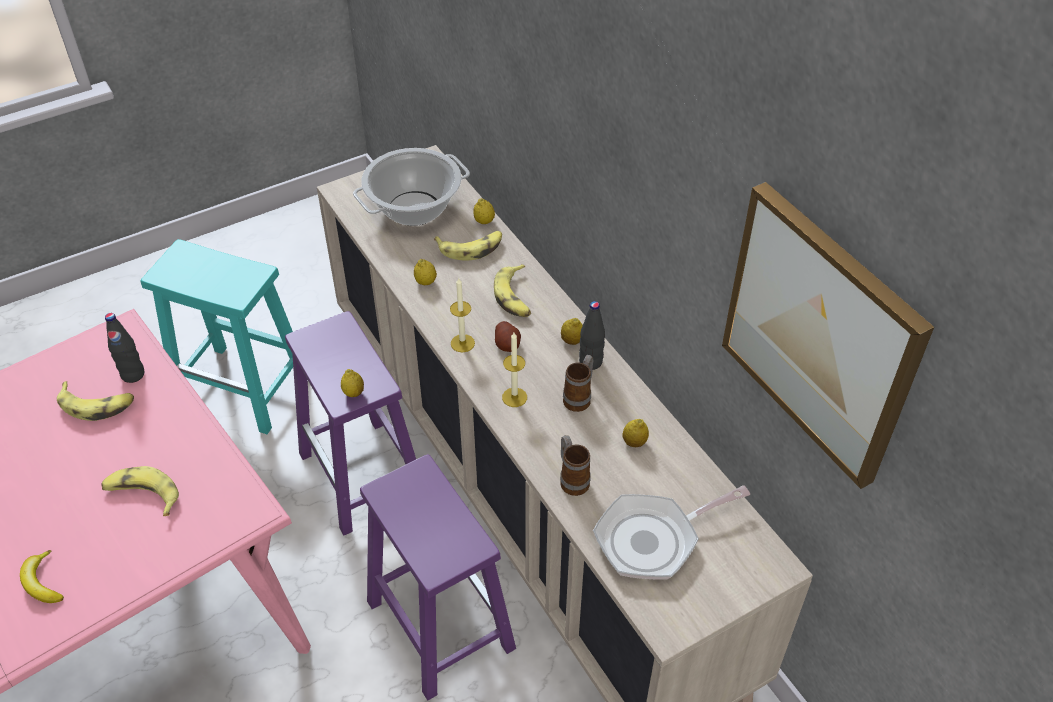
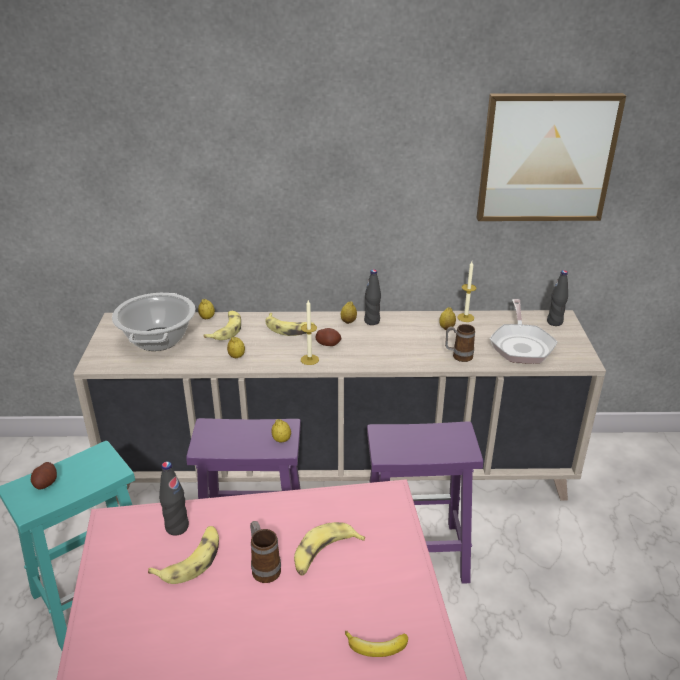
camera: 60 degrees left, 15 degrees down
candle [502,333,527,407] -> candle moved to [457,262,476,322]
mug [563,355,593,412] -> mug moved to [250,521,281,583]
none -> potato [31,462,57,490]
none -> black bottle [547,270,568,326]

